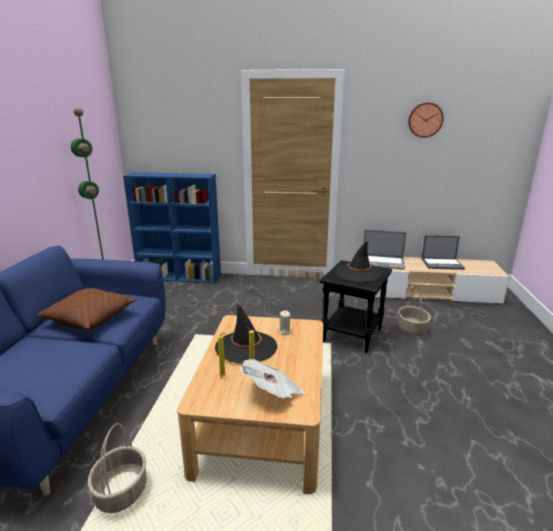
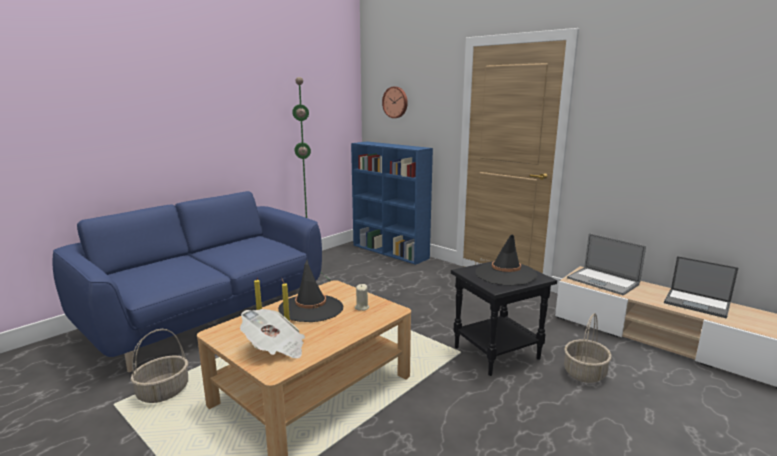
camera: 35 degrees right, 5 degrees down
brown pillow [37,288,137,330] -> none
wall clock [408,102,444,138] -> wall clock moved to [382,87,408,118]

